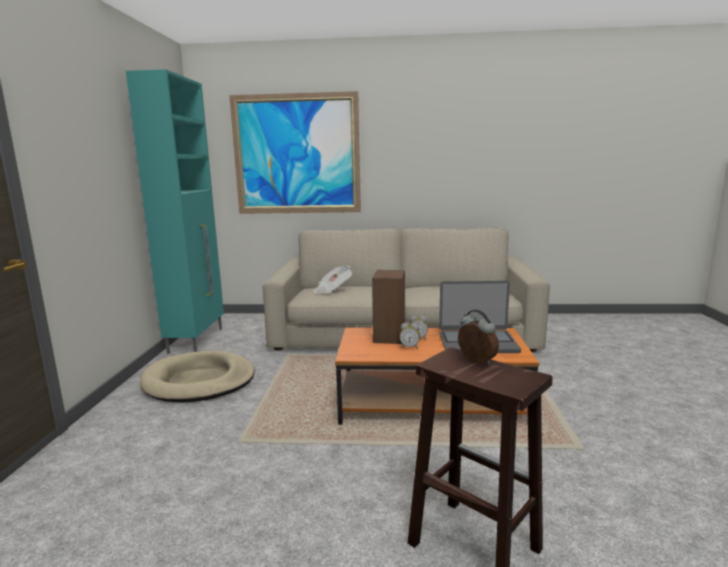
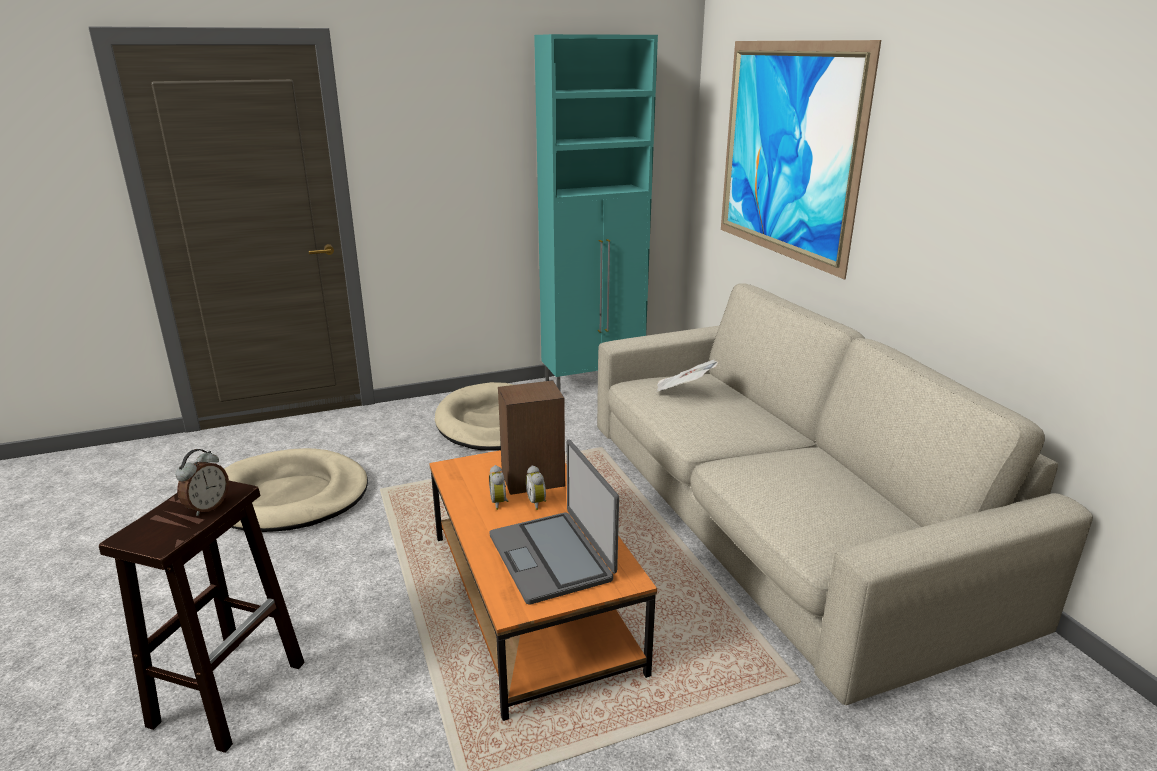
camera: 65 degrees right, 10 degrees up
none -> beige dog bed [225,448,368,532]

